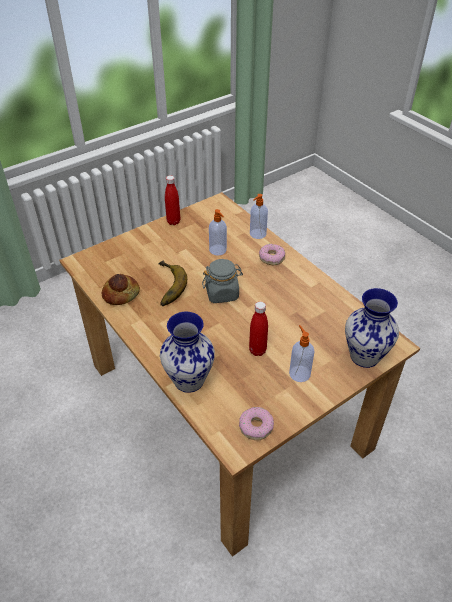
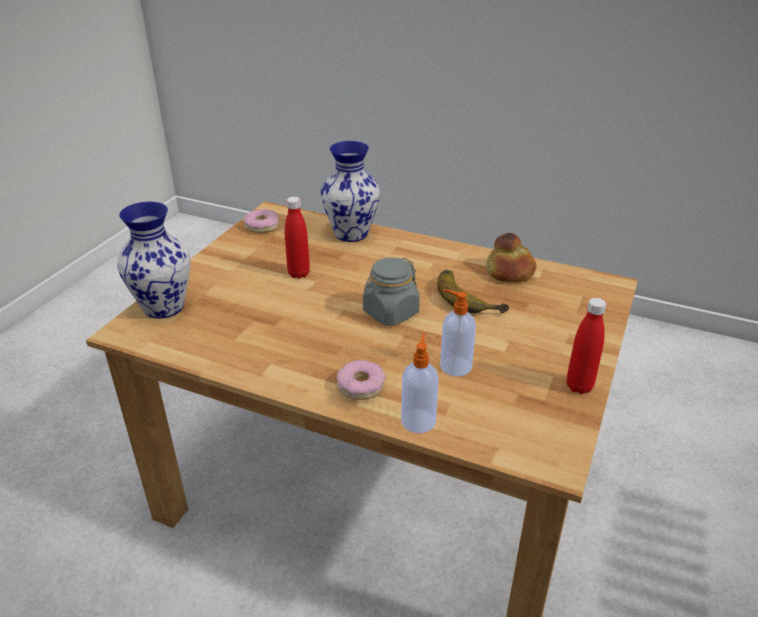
camera: 150 degrees right, 10 degrees down
soap dispenser [289,325,315,382] -> none

